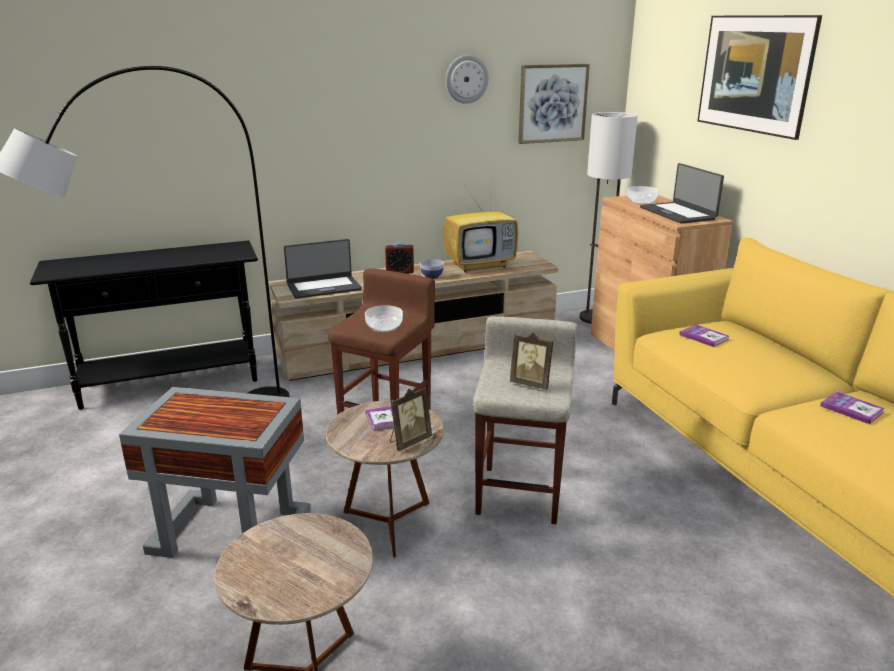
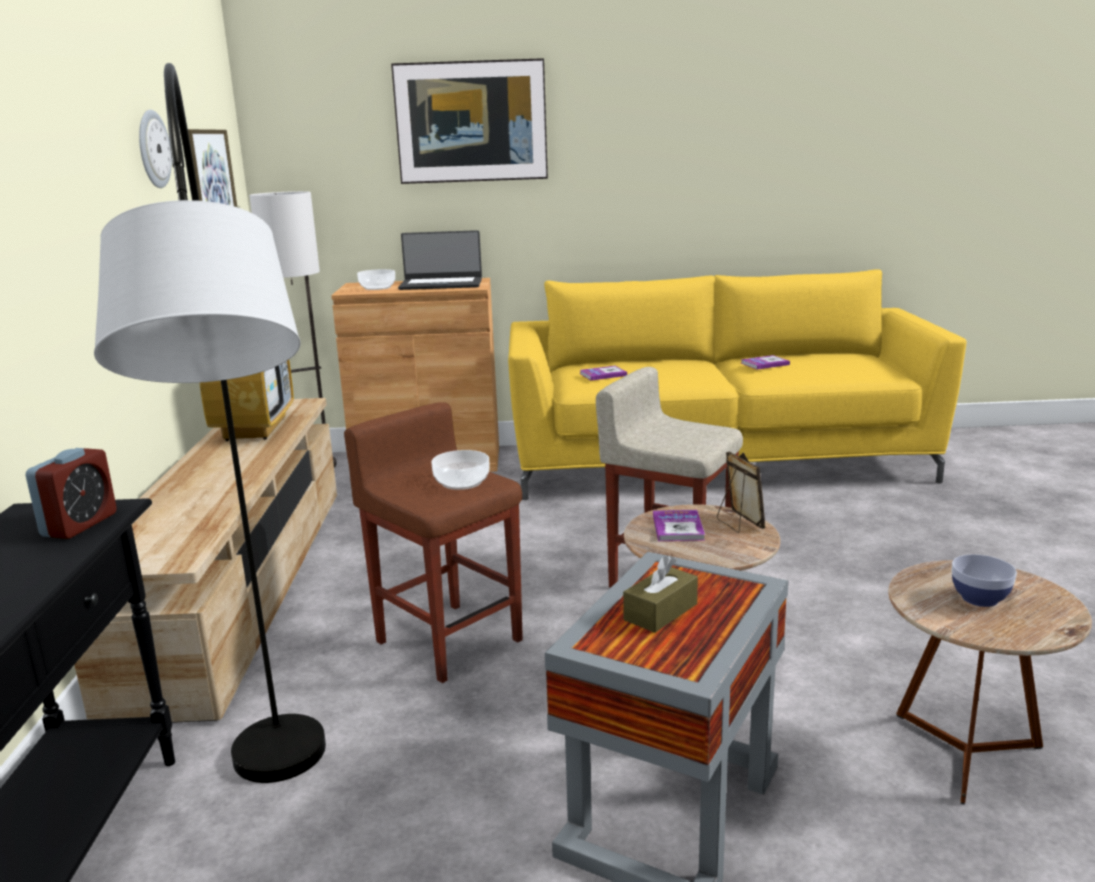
camera: 70 degrees left, 5 degrees down
laptop [284,239,362,299] -> none
alarm clock [385,242,414,274] -> alarm clock moved to [25,448,117,539]
bowl [420,259,444,279] -> bowl moved to [952,554,1017,607]
picture frame [510,332,553,390] -> none
none -> brown tissue box [623,556,698,633]

